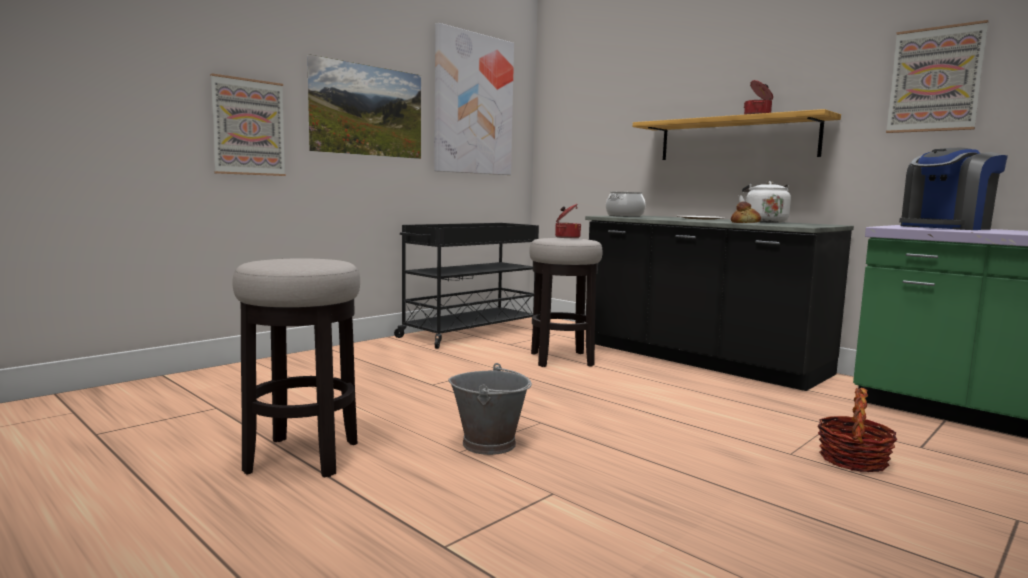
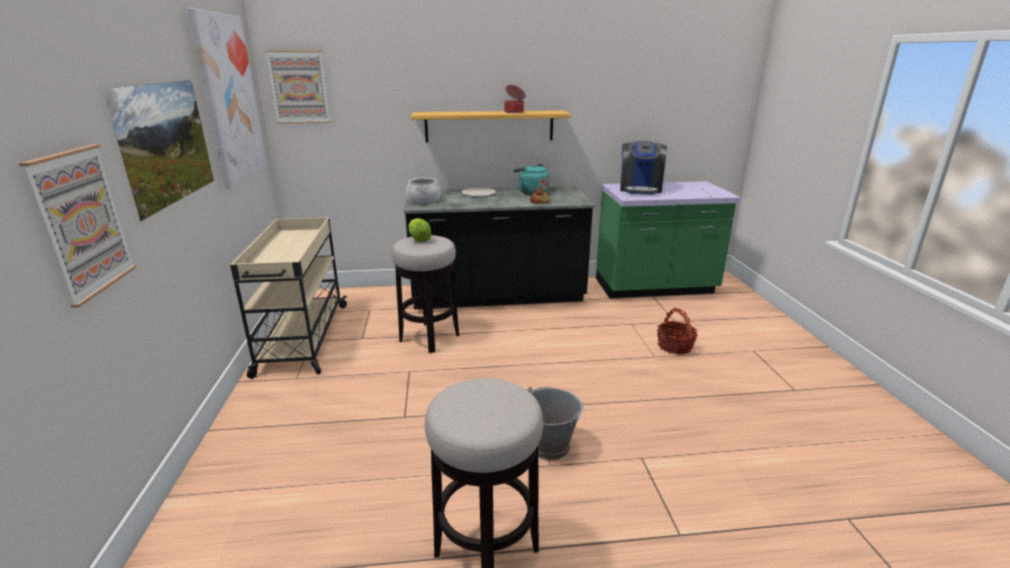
camera: 50 degrees left, 15 degrees up
black cart [394,223,539,349] -> beige cart [230,217,348,379]
cooking pot [555,204,581,238] -> lettuce [409,218,432,242]
white kettle [738,181,791,223] -> turquoise kettle [513,164,549,195]
picture [886,20,988,133] -> picture moved to [266,51,330,124]

